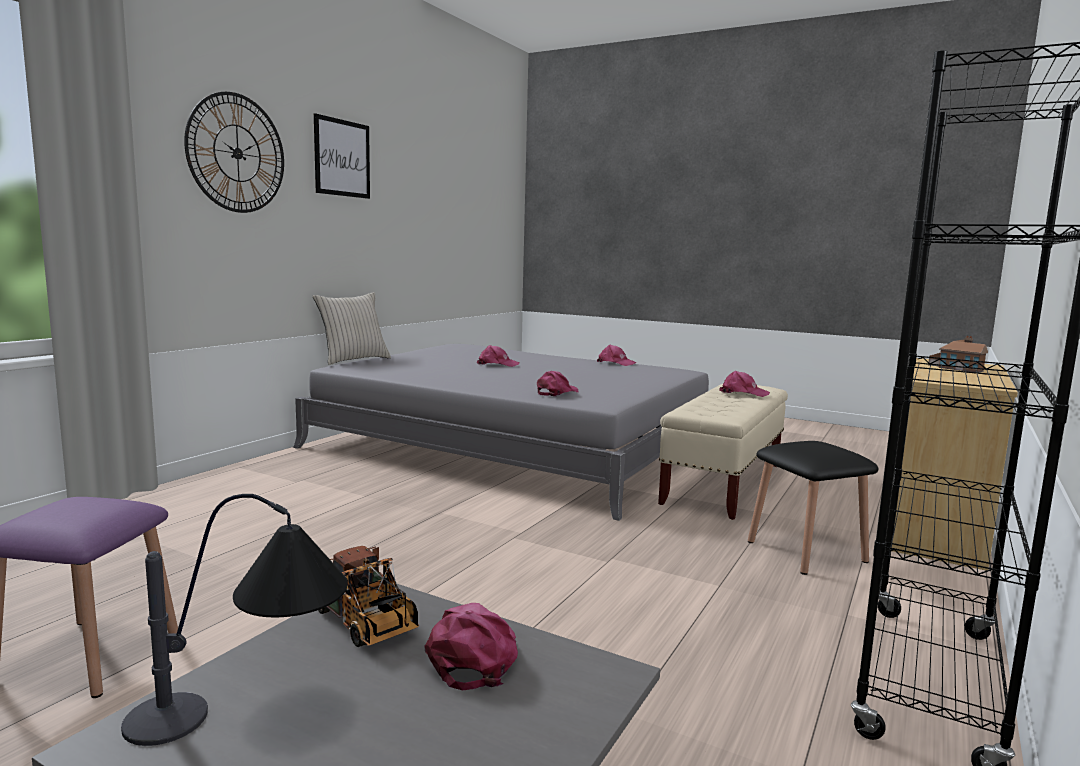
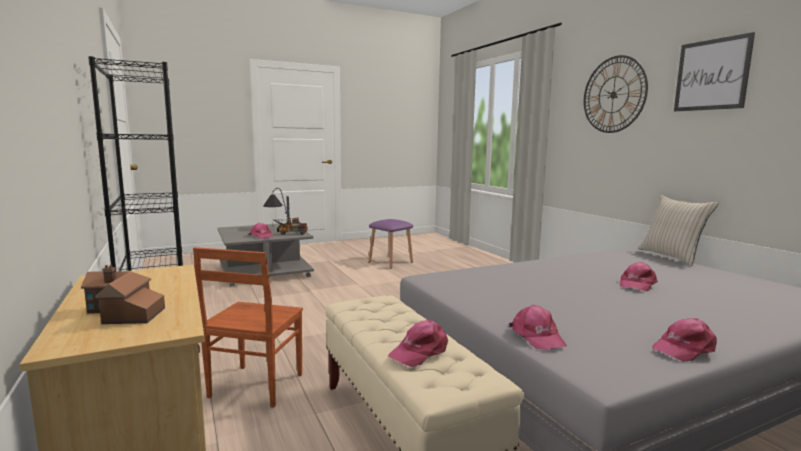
camera: 125 degrees right, 0 degrees up
pink cap [537,371,579,396] -> pink cap moved to [509,305,567,350]
black stool [748,441,878,575] -> brown chair [193,247,303,408]

